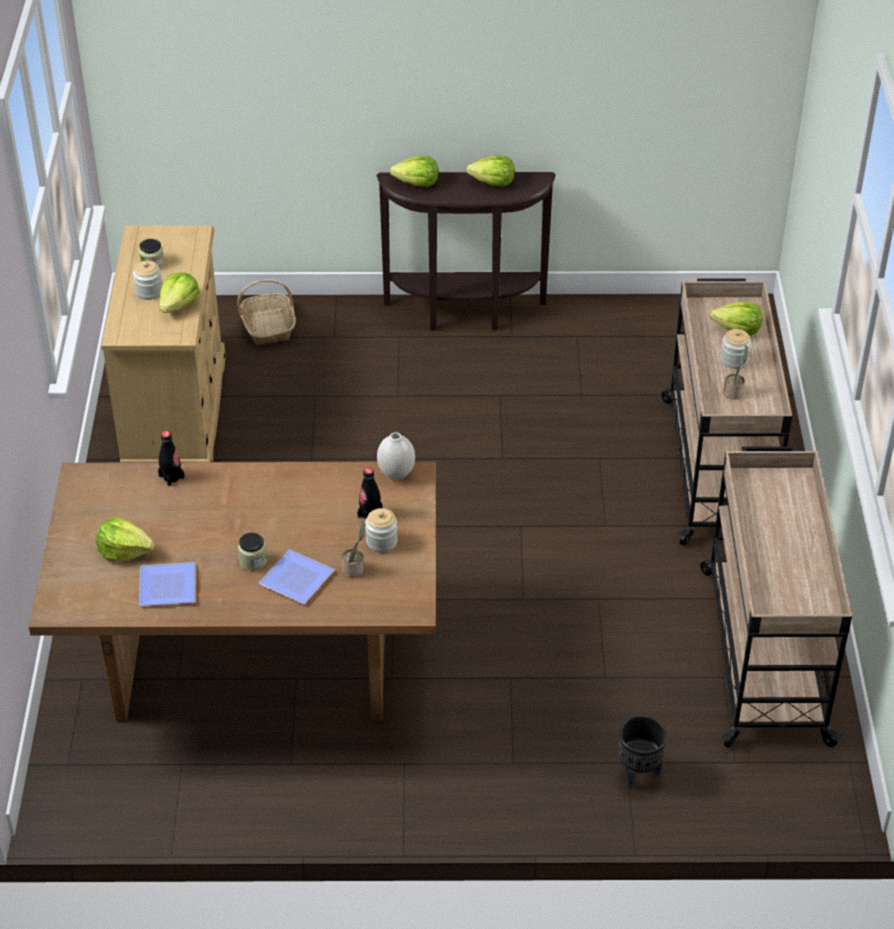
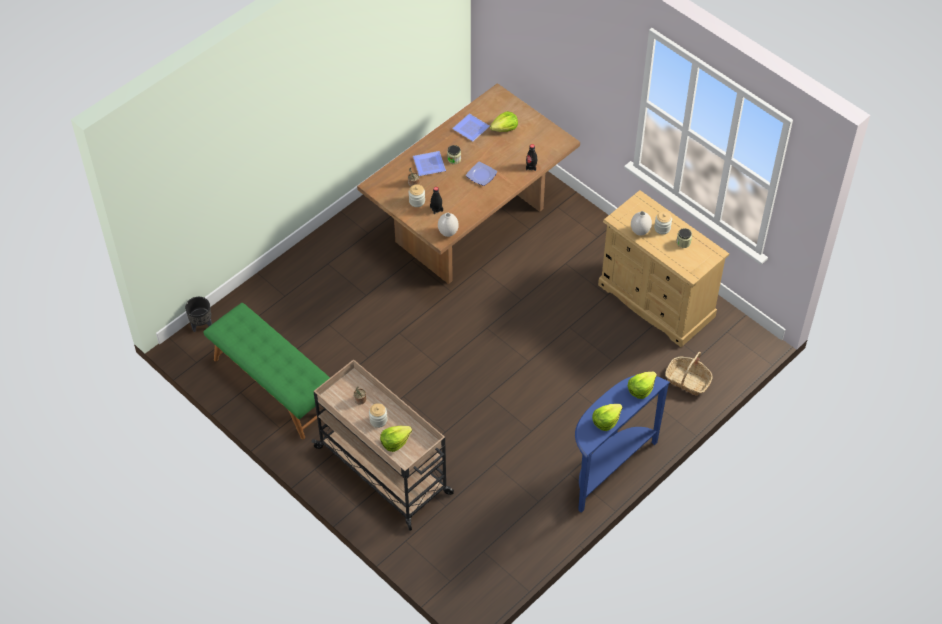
camera: 135 degrees right, 10 degrees up
lettuce [160,272,200,313] -> white vase [631,211,652,236]
brown console table [376,172,556,331] -> blue console table [575,375,670,513]
black planter [619,716,667,789] -> black planter moved to [185,297,212,332]
beige cart [700,446,852,748] -> green bench [204,303,330,439]
none -> plate [466,162,497,186]

